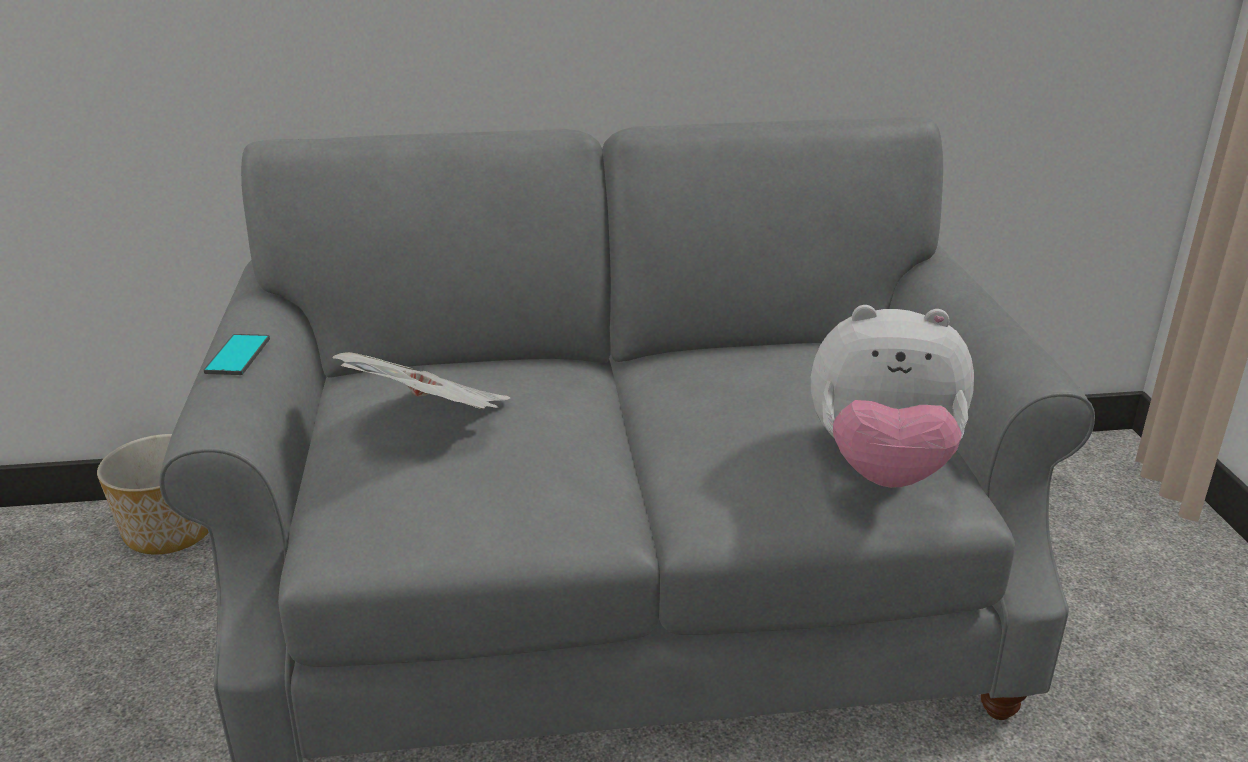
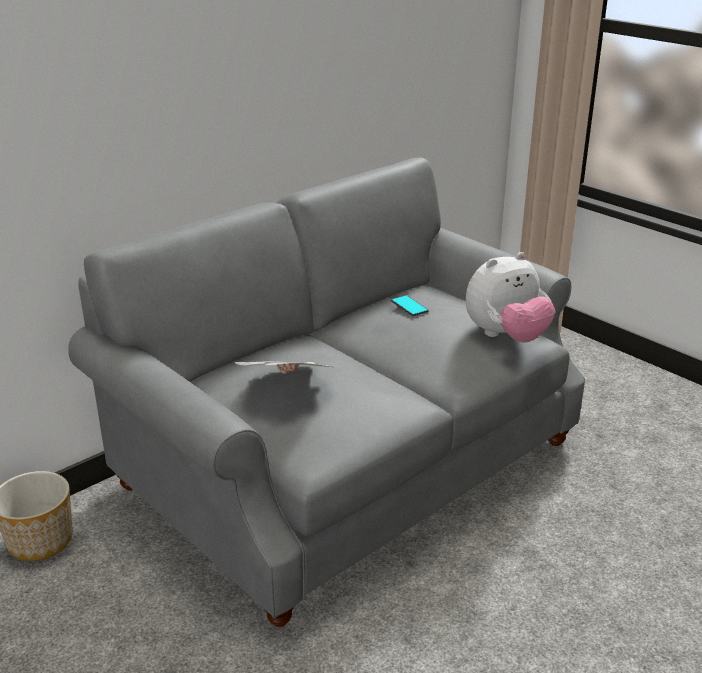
camera: 35 degrees left, 0 degrees up
phone [204,334,270,375] -> phone moved to [391,295,429,316]

